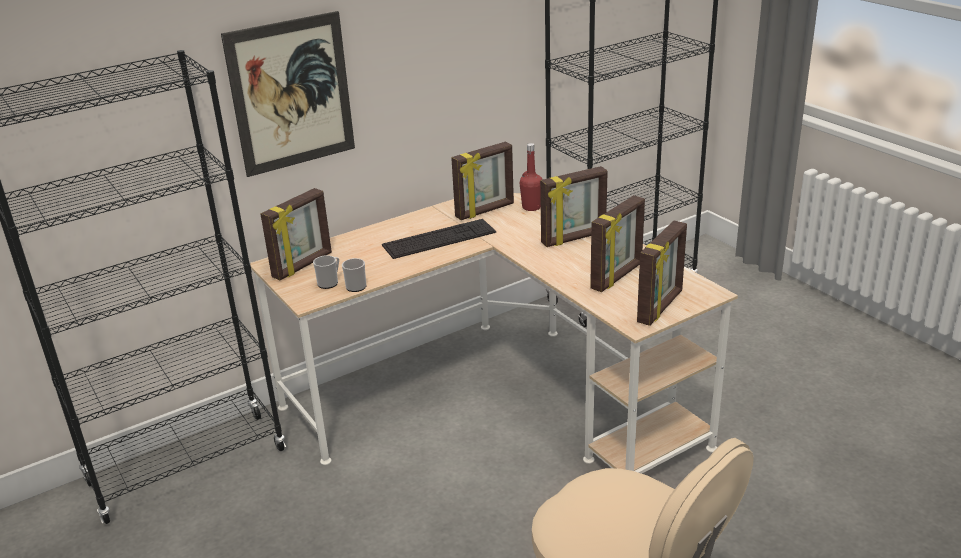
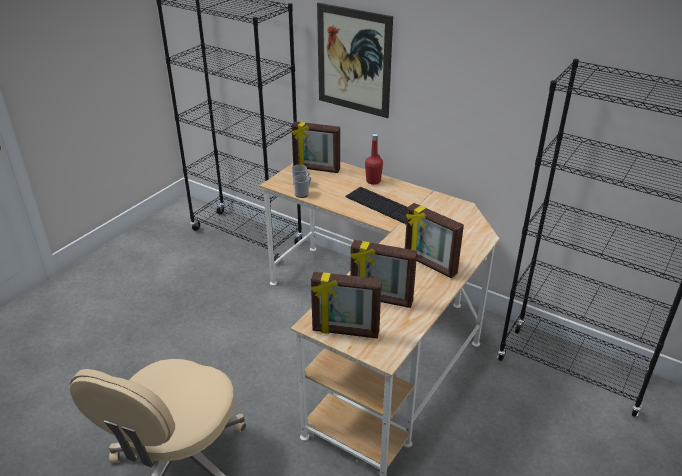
camera: 65 degrees right, 5 degrees up
picture frame [451,142,514,220] -> none
red bottle [520,143,543,211] -> red bottle moved to [365,134,383,185]

